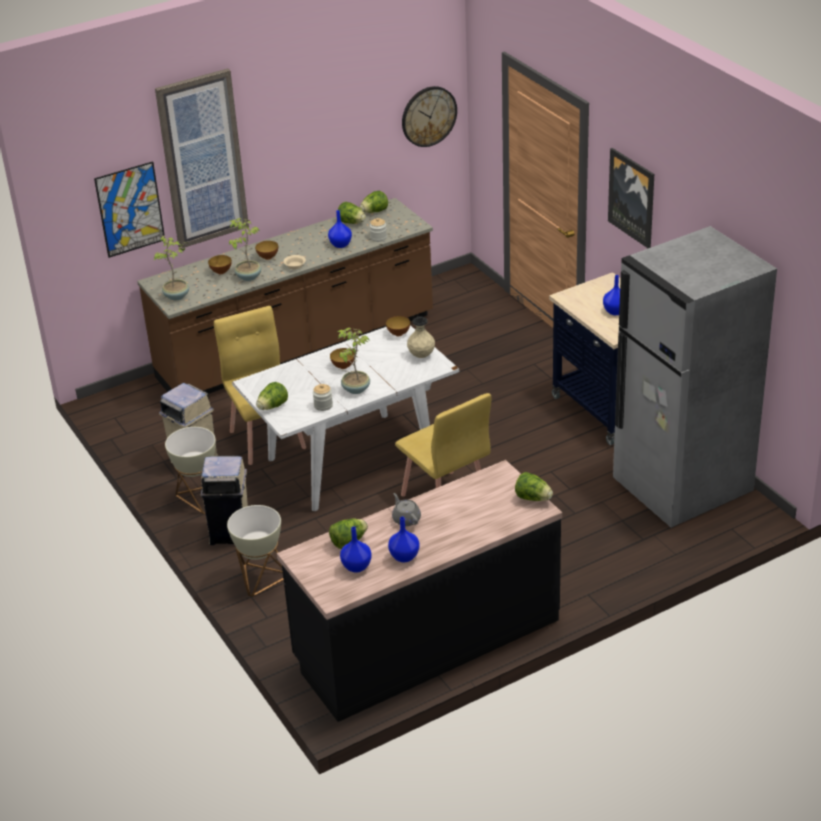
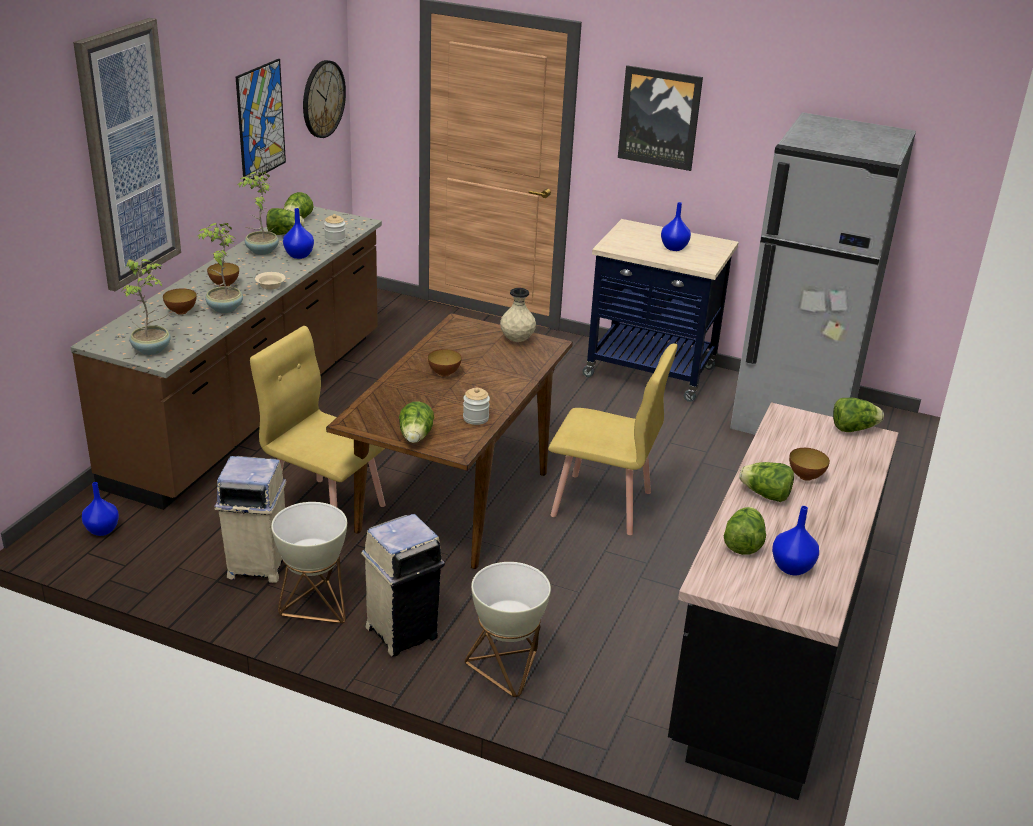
camera: 40 degrees left, 5 degrees down
picture [94,161,165,258] -> picture moved to [236,59,286,181]
white dining table [232,325,459,511] -> brown dining table [326,313,573,569]
potted plant [337,328,370,394] -> potted plant moved to [237,171,279,255]
bowl [386,316,410,336] -> bowl moved to [789,448,830,481]
blue vase [388,517,420,562] -> blue vase moved to [82,482,119,536]
grey teapot [392,493,421,526] -> lettuce [739,462,794,502]

